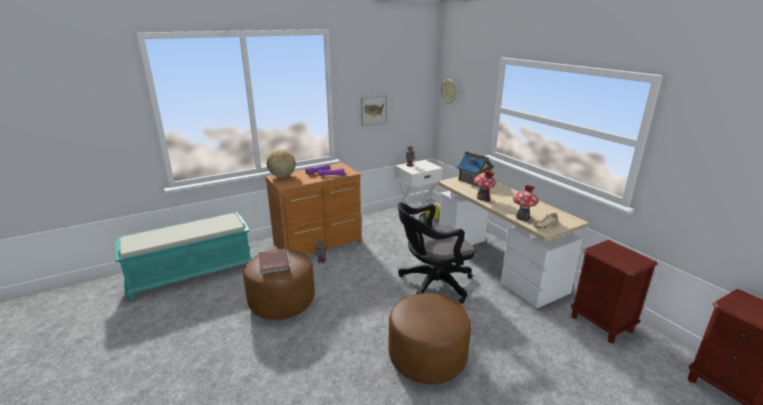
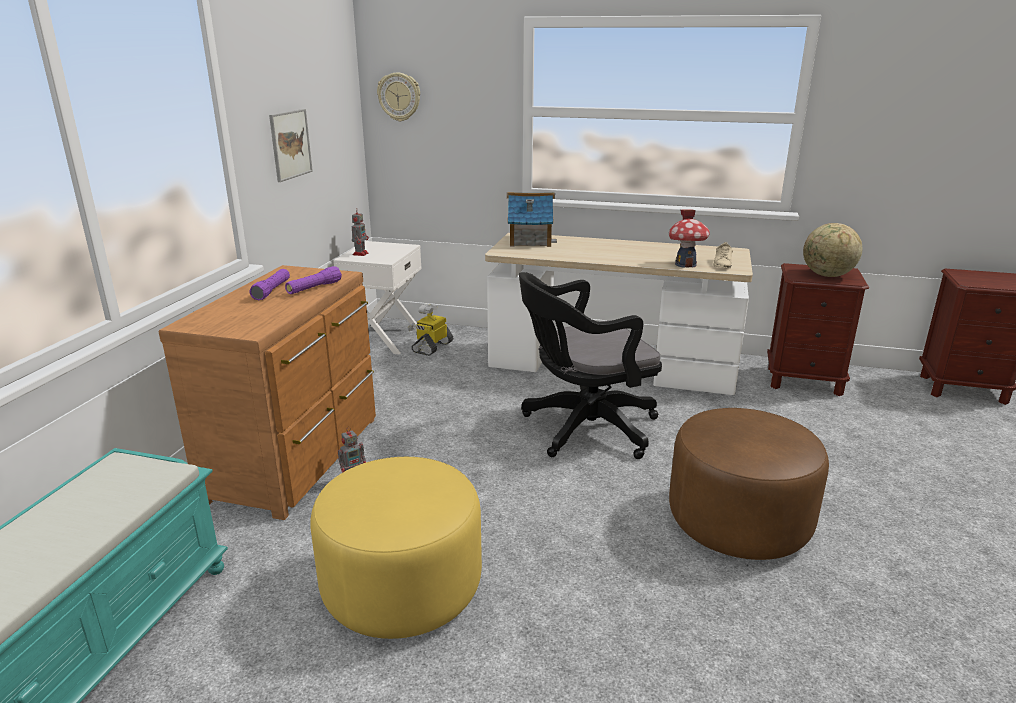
camera: 45 degrees left, 0 degrees up
brown ottoman [243,249,315,320] -> yellow ottoman [310,457,482,639]
red book [259,249,289,275] -> none
globe [267,149,296,177] -> globe moved to [803,223,863,277]
black office chair [398,203,475,304] -> black office chair turned 45 degrees clockwise [519,272,662,459]
toy house [473,170,496,202] -> none

